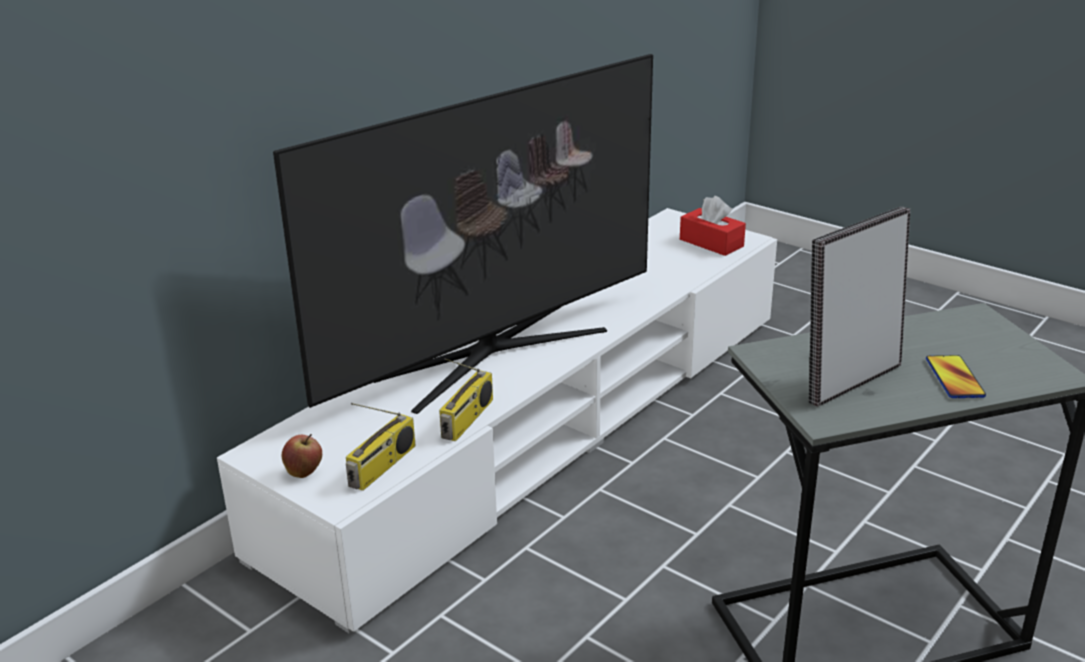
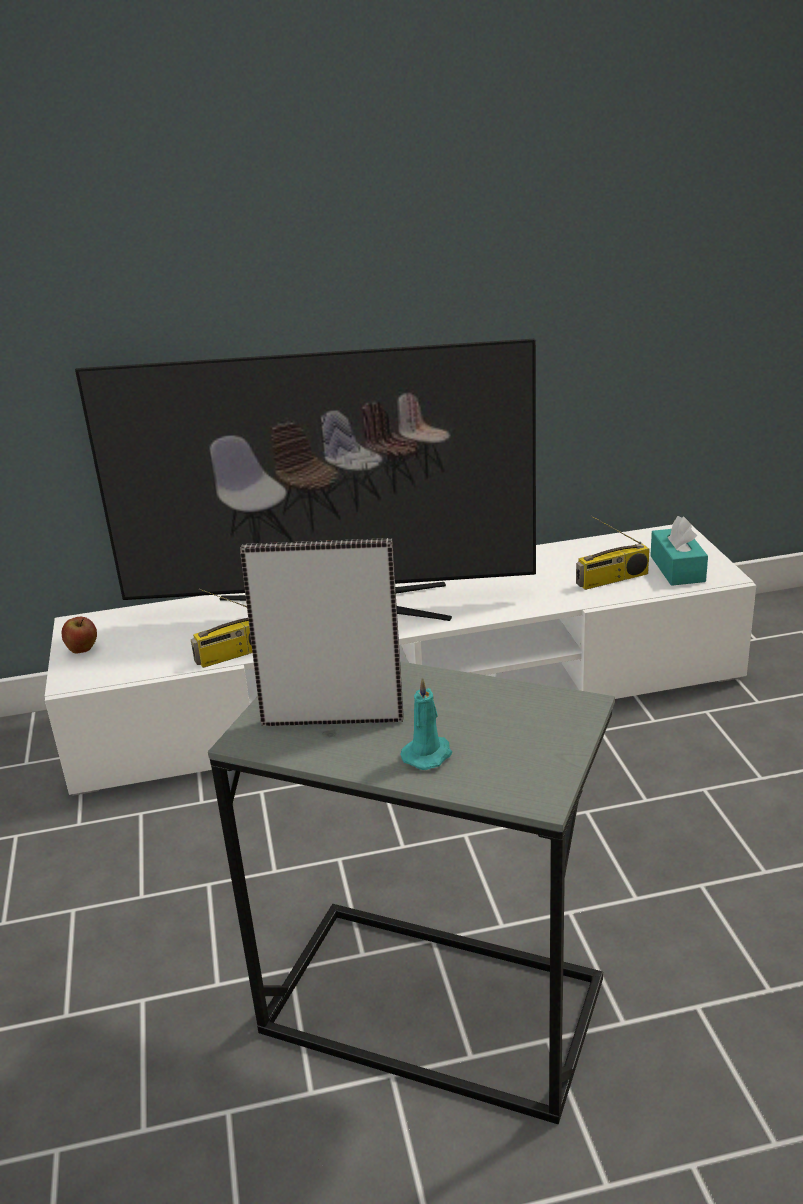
camera: 40 degrees right, 0 degrees up
radio [346,403,416,491] -> radio moved to [576,516,650,590]
red tissue box [680,196,746,256] -> turquoise tissue box [650,516,708,586]
phone [926,355,986,398] -> turquoise candle [400,677,452,770]

